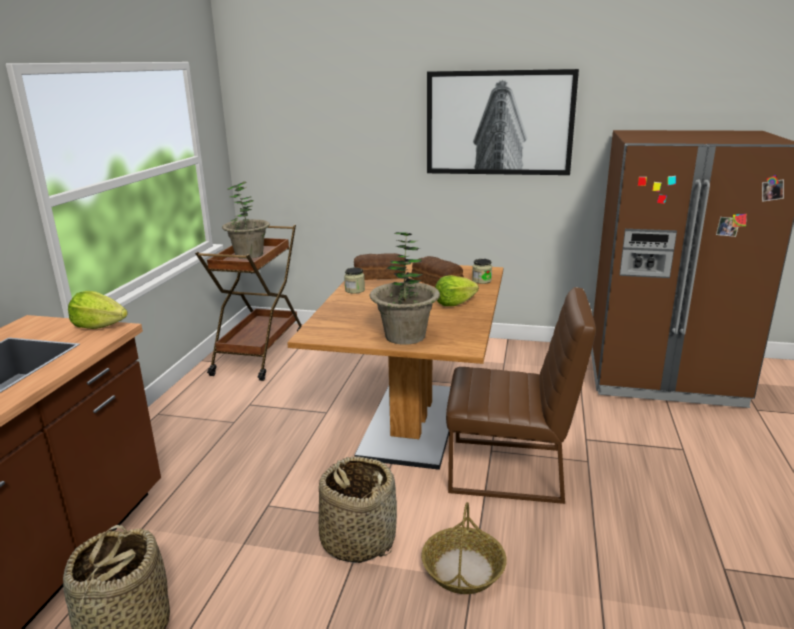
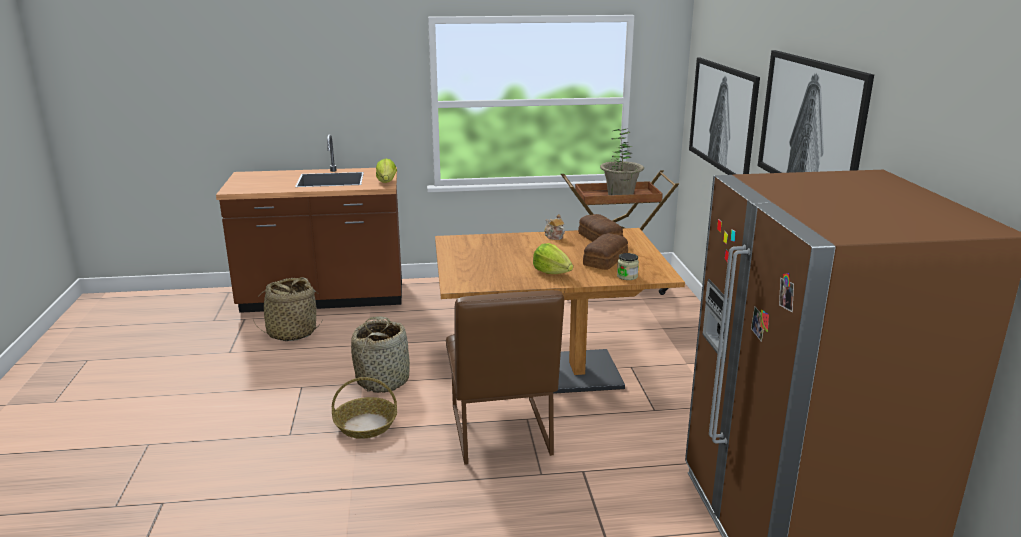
camera: 70 degrees right, 0 degrees up
jar [344,268,365,294] -> teapot [544,214,565,240]
potted plant [370,232,440,345] -> none
none -> picture [689,58,760,175]

